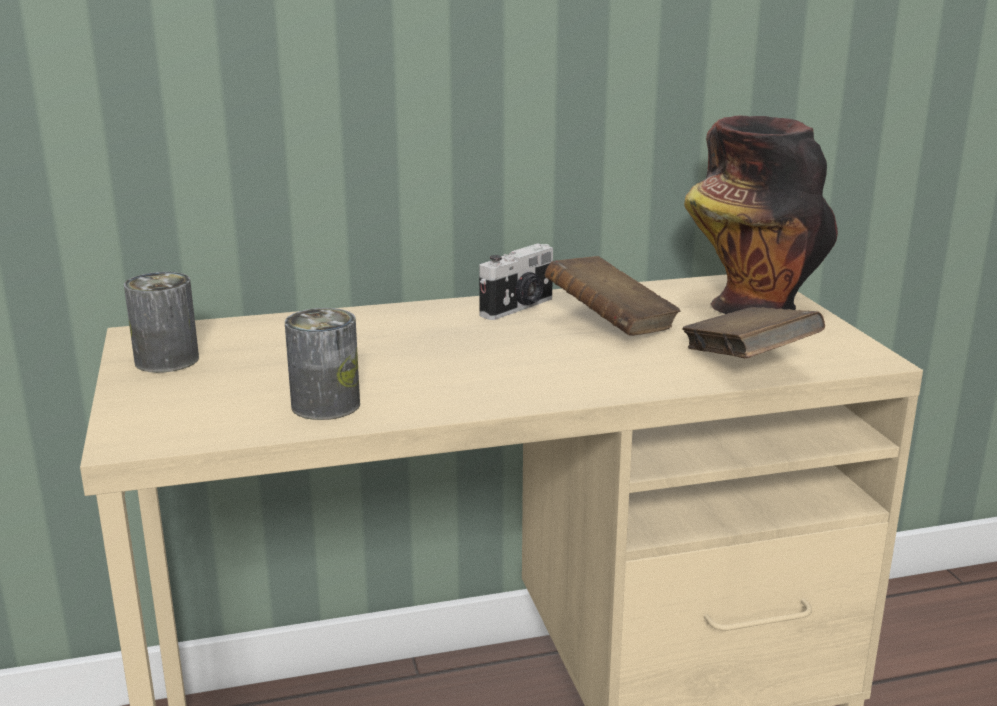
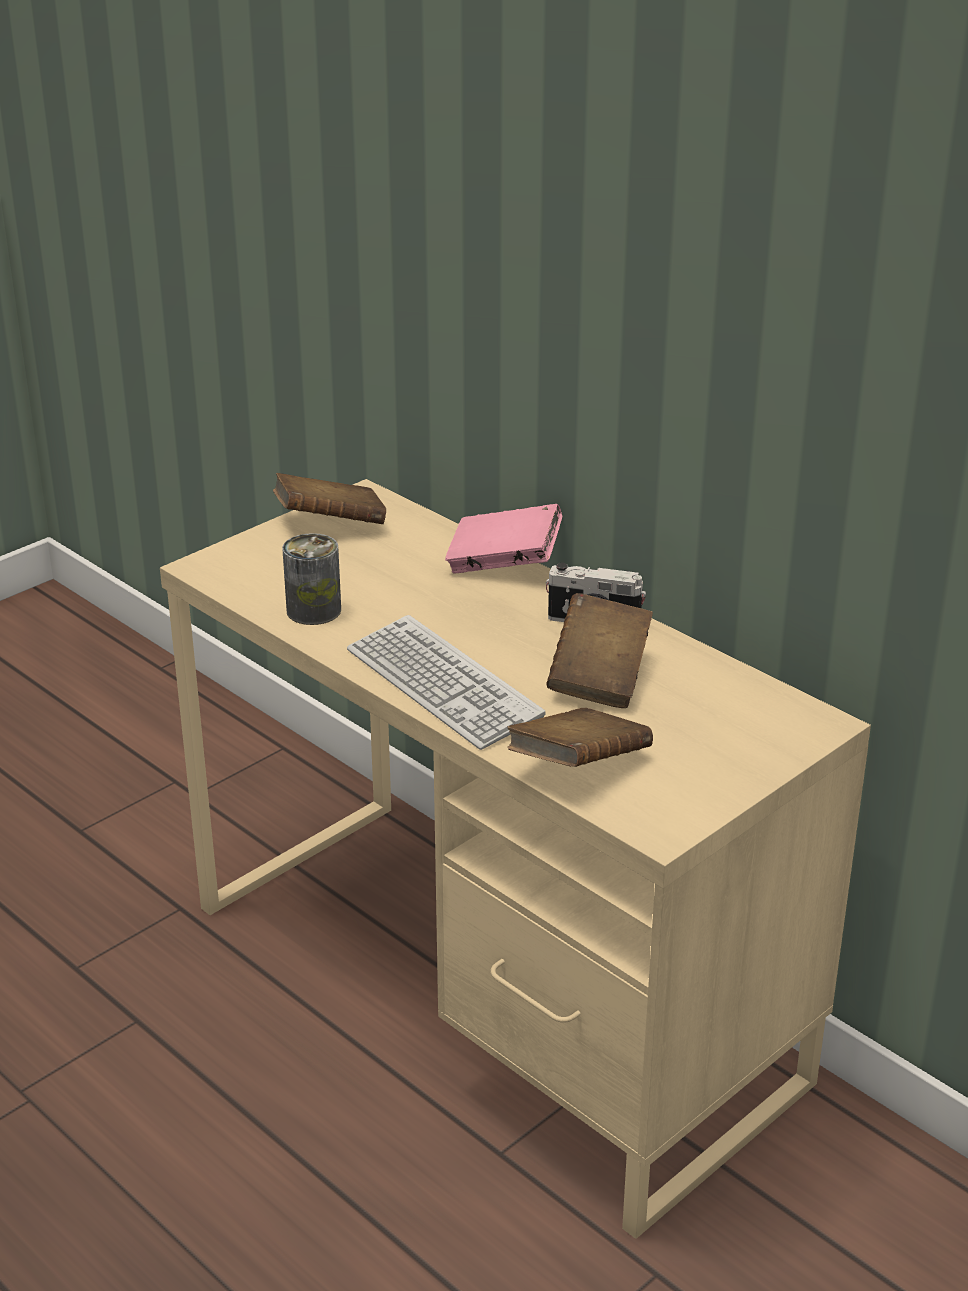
camera: 60 degrees right, 10 degrees up
can [124,272,199,373] -> brown book [273,473,386,524]
vase [684,116,838,314] -> none
none -> keyboard [347,615,545,750]
none -> pink book [445,504,562,573]

